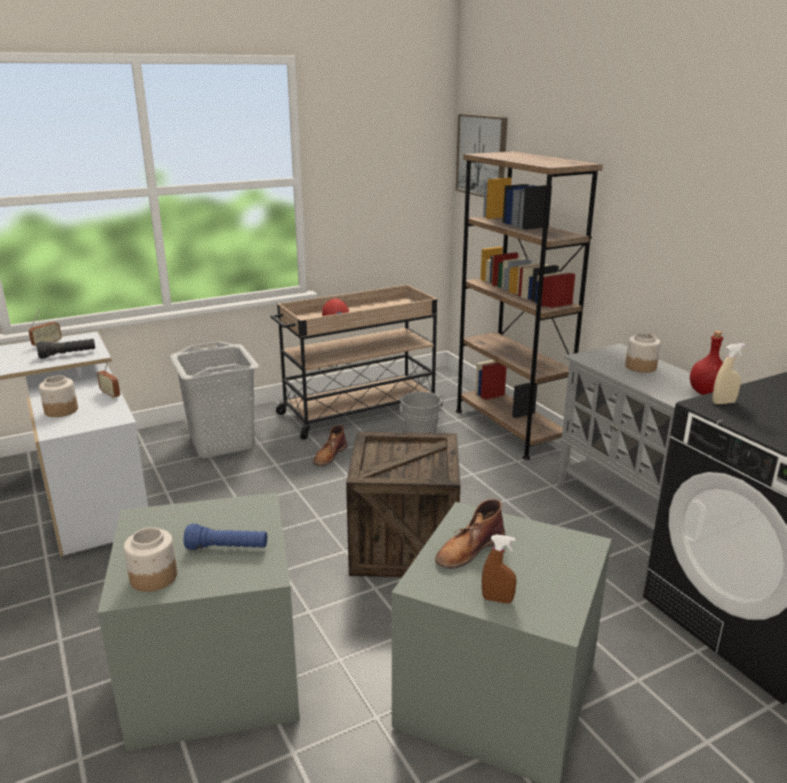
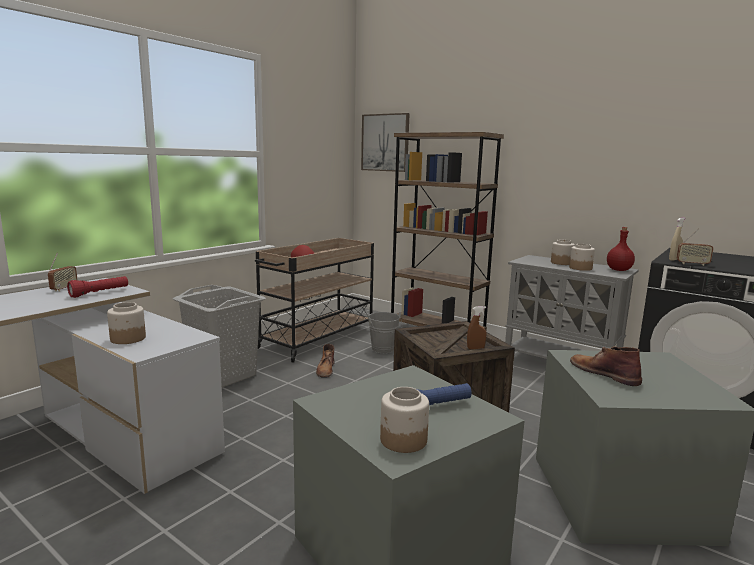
camera: 25 degrees left, 10 degrees down
black flashlight [37,339,95,359] -> red flashlight [67,276,128,298]
radio [97,358,120,399] -> radio moved to [677,228,714,266]
brown boot [435,499,505,569] -> brown boot turned 120 degrees clockwise [570,347,642,386]
brown spray bottle [482,534,517,604] -> brown spray bottle moved to [467,306,486,349]
none -> jar [569,244,595,271]

